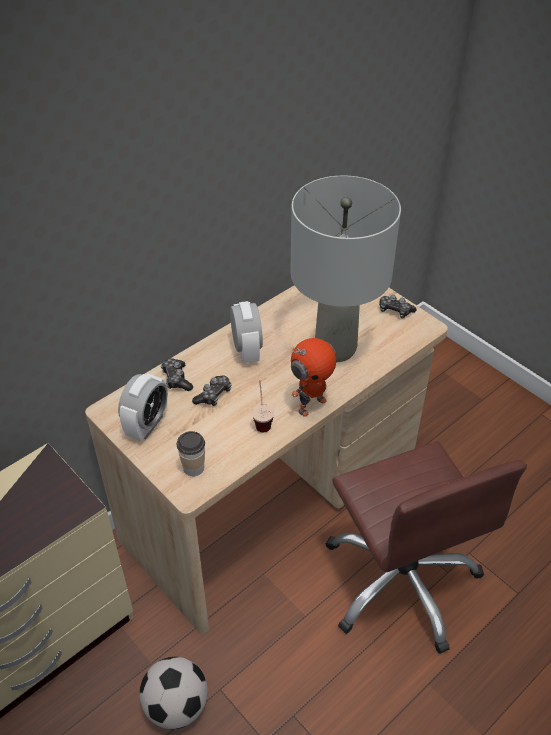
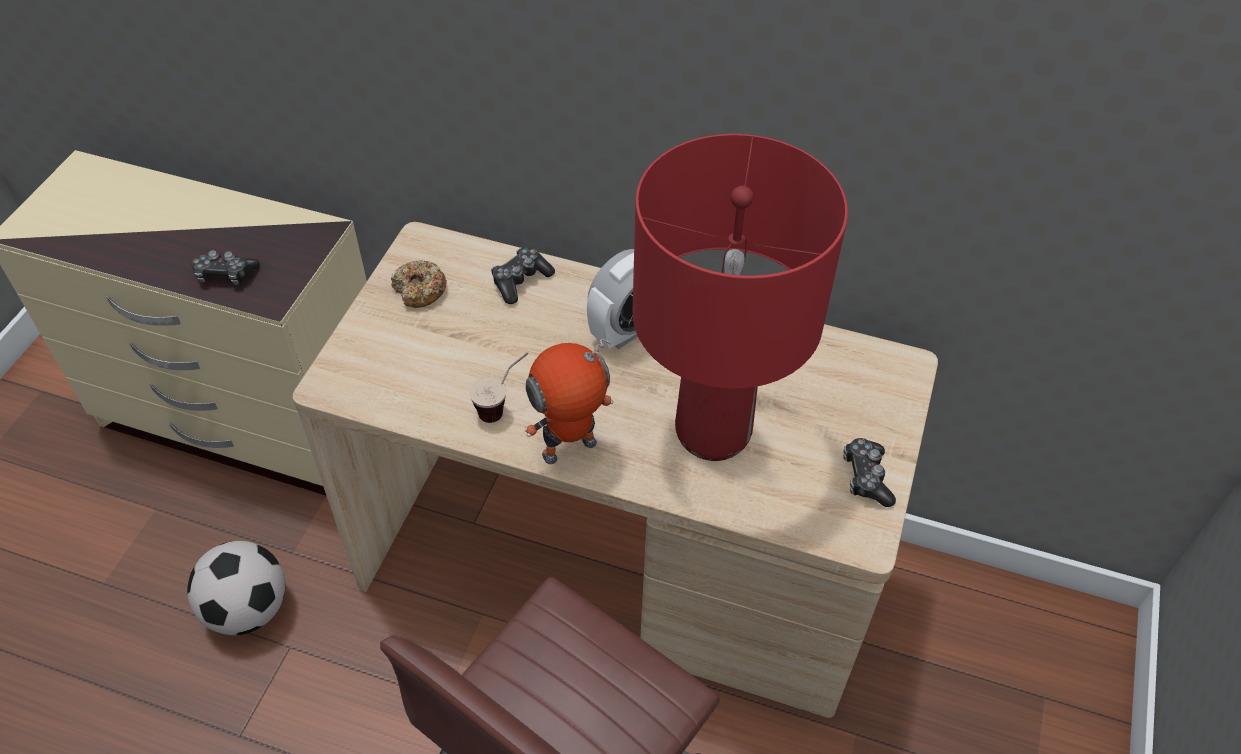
camera: 60 degrees right, 5 degrees up
alarm clock [118,373,168,441] -> donut [391,260,447,308]
cup [177,431,205,476] -> none
game controller [192,375,232,406] -> game controller moved to [191,250,260,285]
grey table lamp [290,176,401,362] -> red table lamp [633,134,848,461]
toy robot [291,338,336,417] -> toy robot turned 135 degrees clockwise [525,339,614,464]

